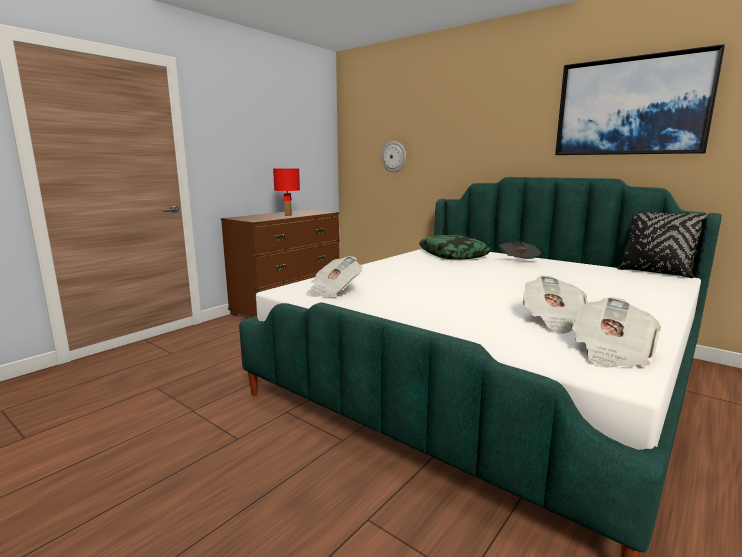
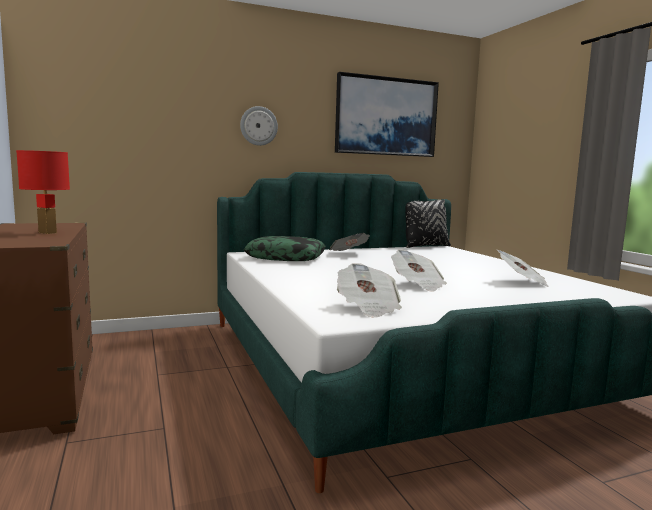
camera: 60 degrees left, 5 degrees down
wall clock [382,141,406,172] -> wall clock moved to [240,106,278,146]
newspaper [571,297,661,368] -> newspaper moved to [391,250,447,292]

